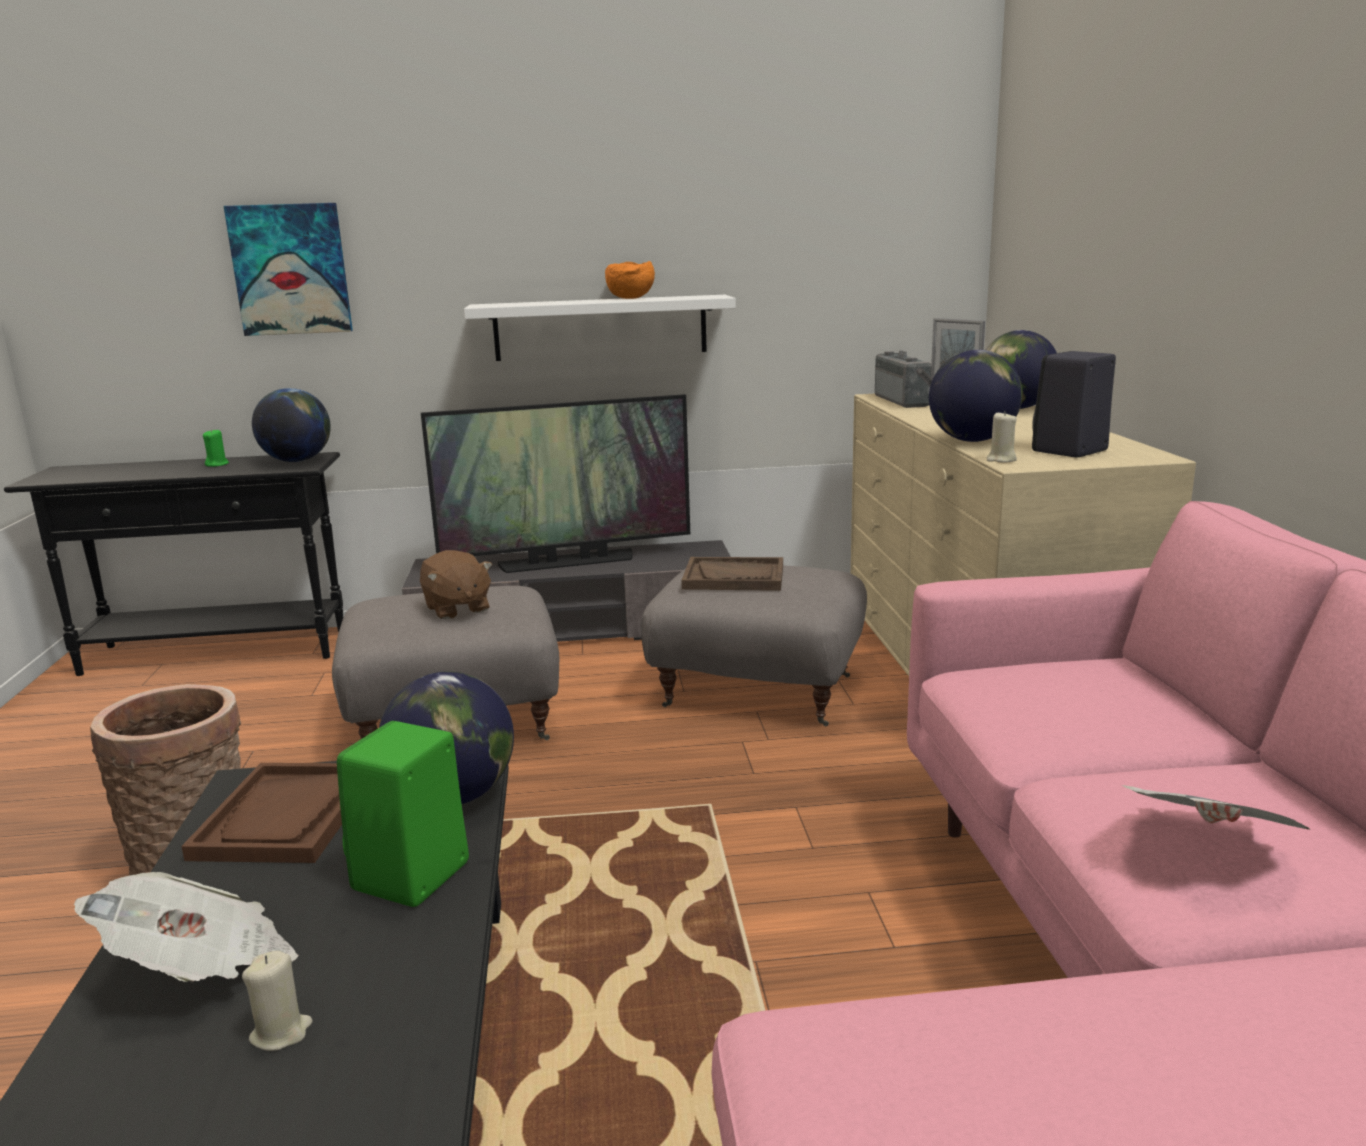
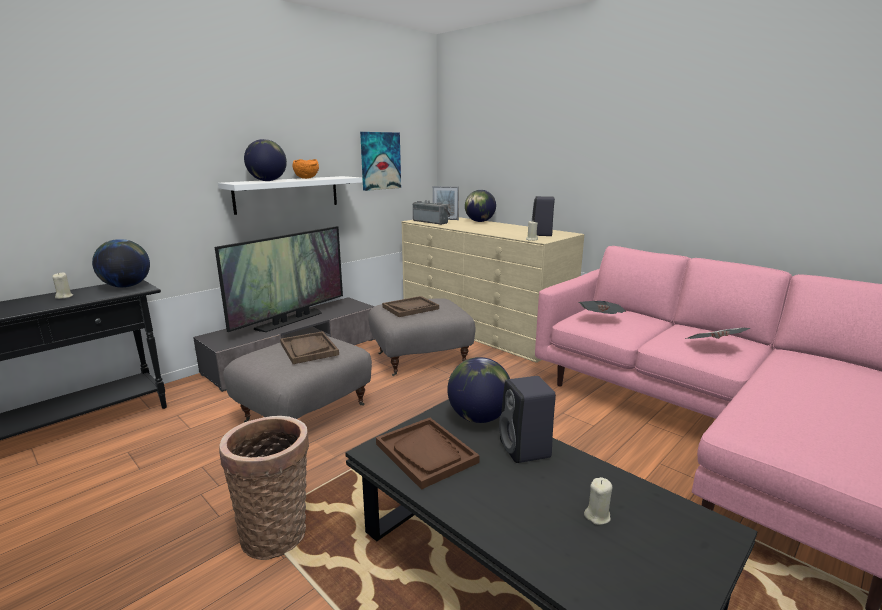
camera: 40 degrees left, 0 degrees up
newspaper [74,872,299,983] -> newspaper moved to [579,301,626,314]
green candle [203,429,229,467] -> beige candle [52,272,73,299]
picture [224,203,353,336] -> picture moved to [360,132,401,191]
green speaker [337,721,469,907] -> black speaker [499,376,556,463]
brown plush toy [420,550,493,620] -> brown tray [280,331,339,364]
globe [929,350,1023,442] -> globe moved to [244,139,287,181]

